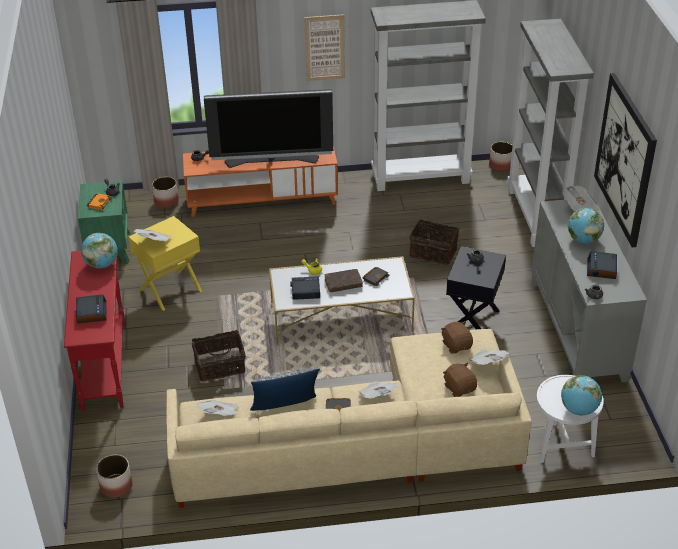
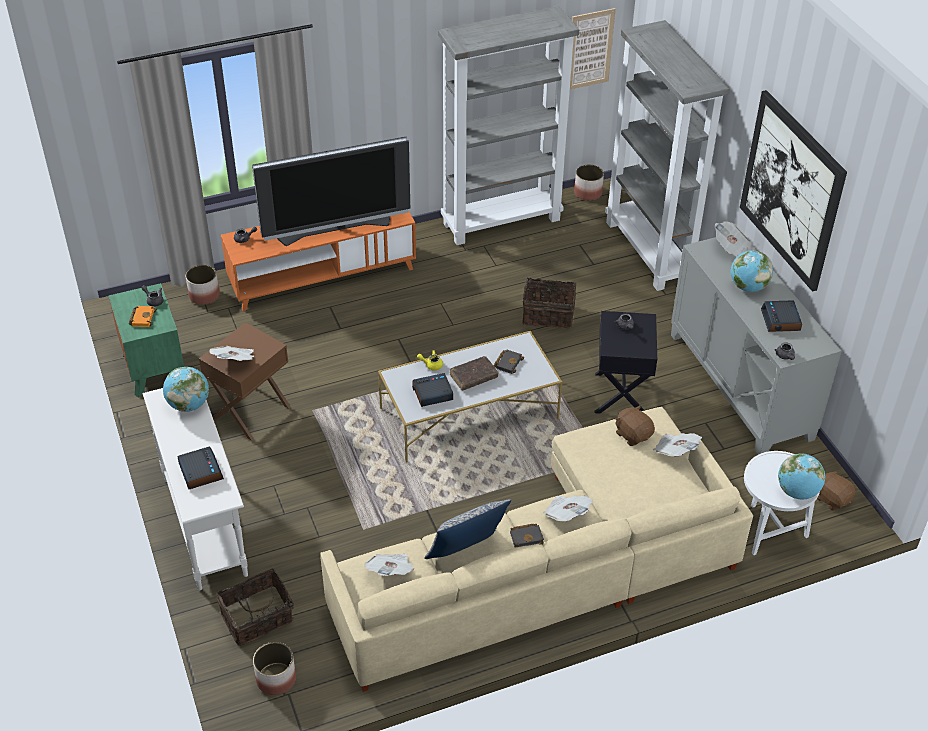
camera: 15 degrees left, 5 degrees up
red console table [64,251,125,412] -> white console table [143,388,248,591]
yellow side table [129,216,202,311] -> brown side table [199,322,291,441]
basket [192,330,246,382] -> basket moved to [216,568,294,646]
picture [304,14,345,81] -> picture moved to [570,8,616,90]
brown plush toy [443,362,477,397] -> brown plush toy moved to [817,470,855,511]

